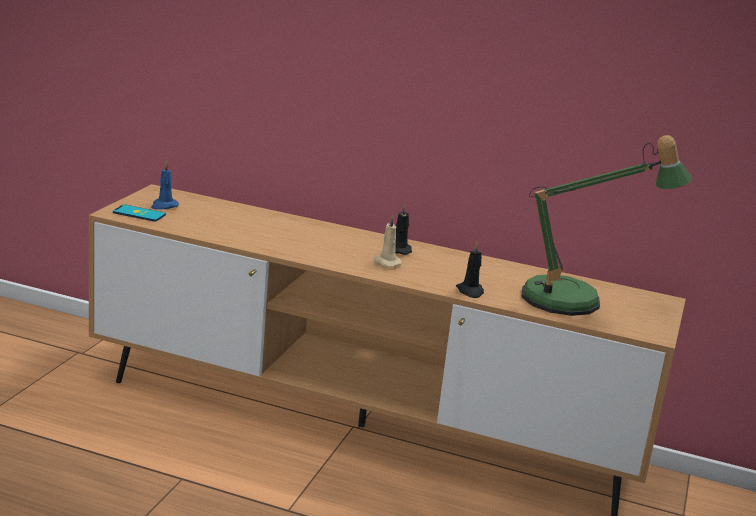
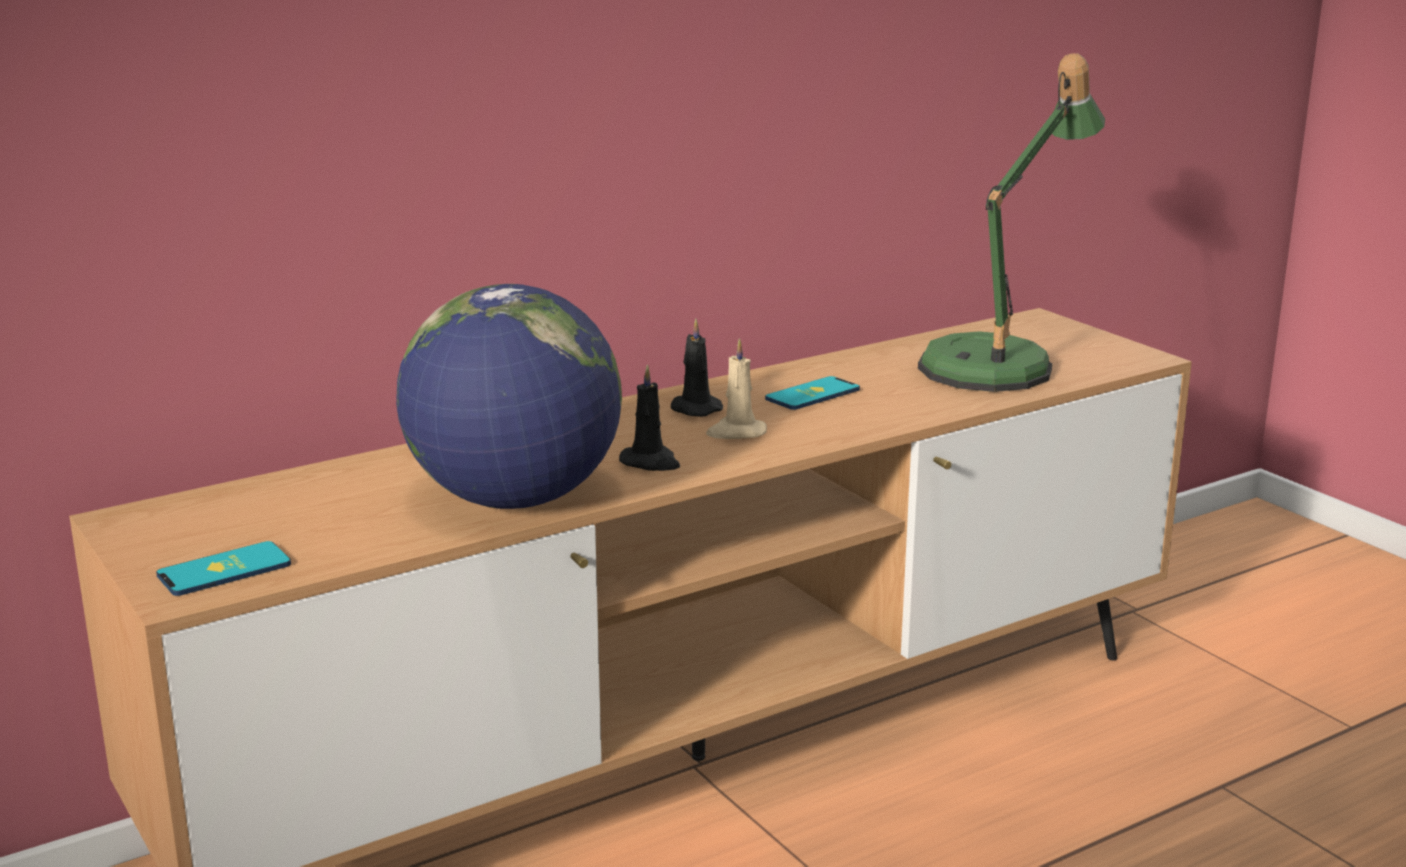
camera: 50 degrees left, 0 degrees up
blue candle [151,161,179,210] -> none
black candle [456,242,484,298] -> black candle moved to [619,364,680,471]
none -> globe [396,284,622,509]
none -> phone [765,376,860,410]

